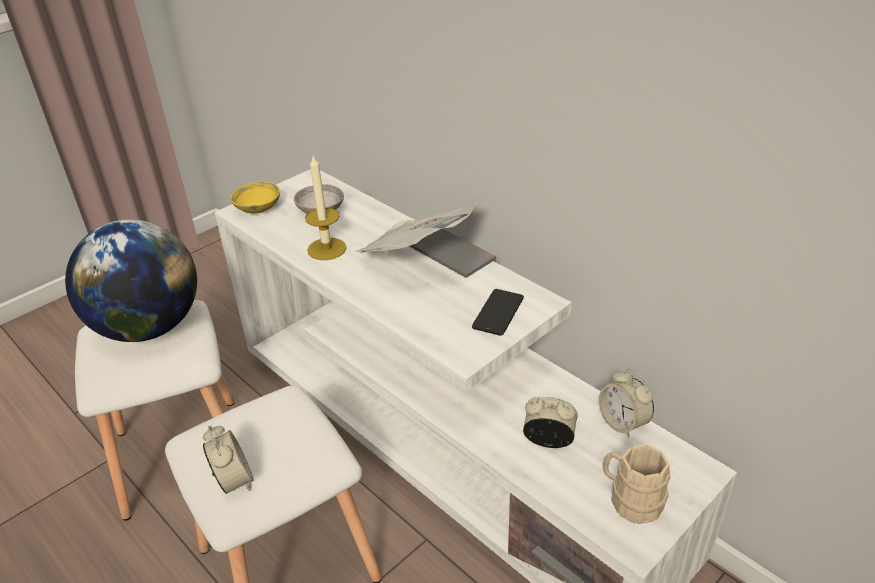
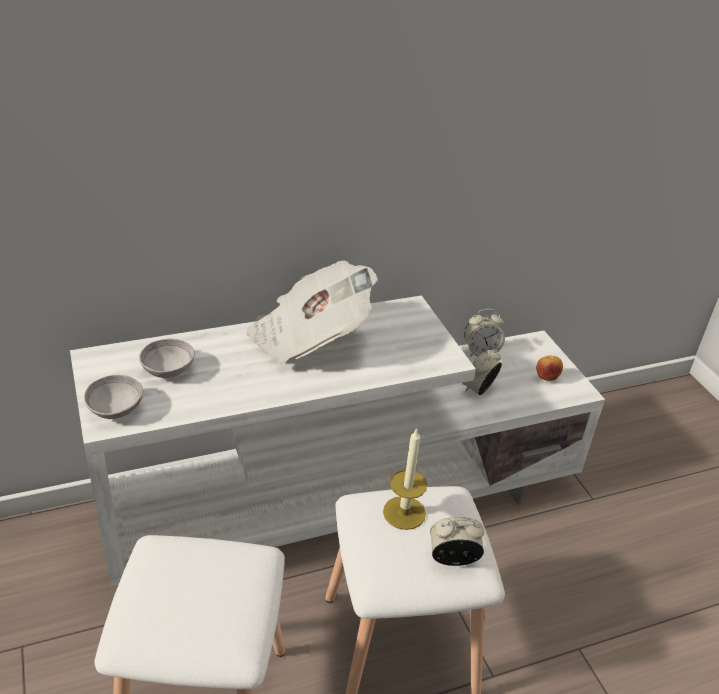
camera: 70 degrees left, 0 degrees up
globe [65,219,197,342] -> none
yellow bowl [230,182,280,213] -> grey bowl [84,375,143,419]
candle [305,156,346,260] -> candle moved to [383,428,427,530]
phone [472,289,524,336] -> none
beige mug [603,445,671,524] -> apple [536,355,563,381]

